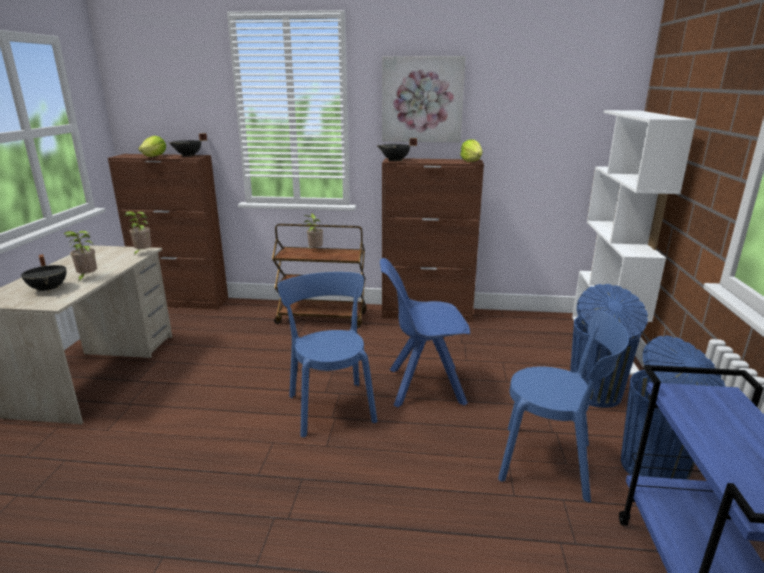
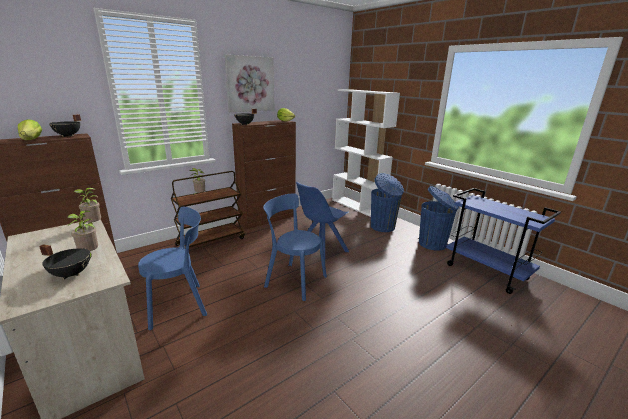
camera: 45 degrees left, 0 degrees up
blue chair [498,311,629,502] -> blue chair moved to [138,207,207,330]

